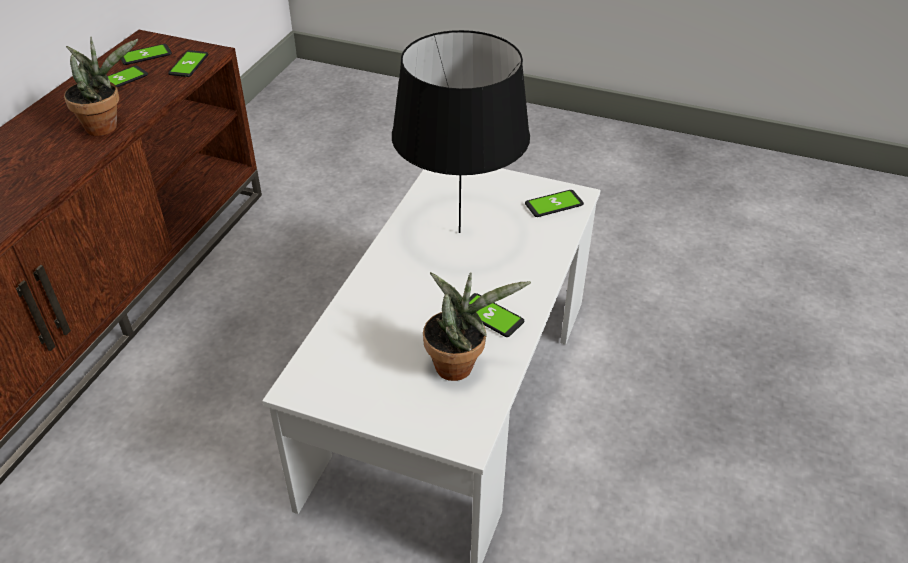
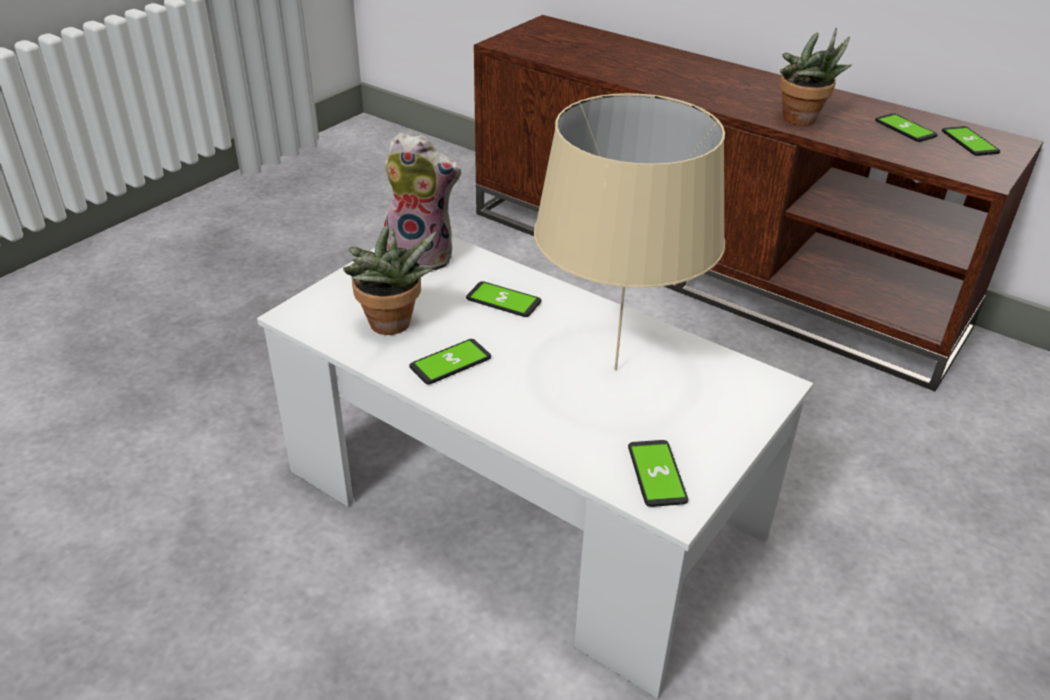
camera: 105 degrees right, 5 degrees down
phone [168,50,209,77] -> phone moved to [466,281,541,317]
black table lamp [392,30,530,233] -> beige table lamp [534,93,725,371]
none -> plush toy [384,132,461,272]

